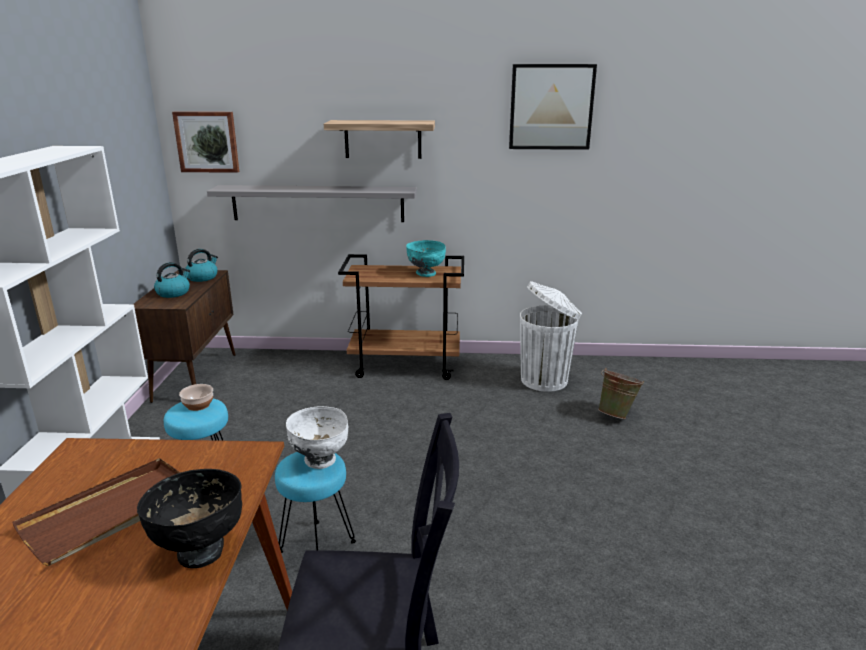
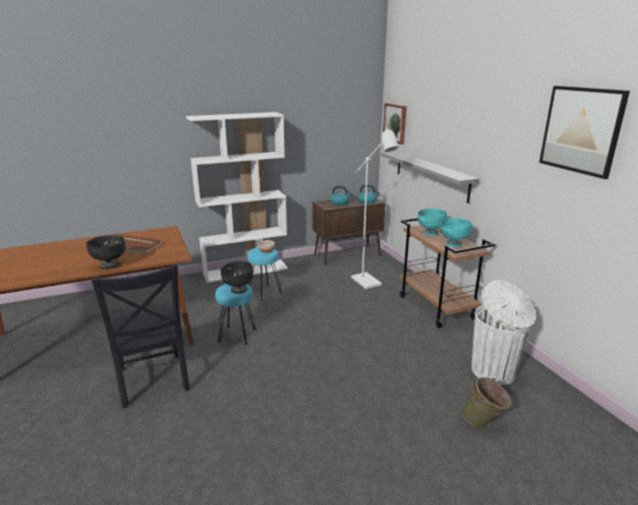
camera: 65 degrees right, 0 degrees up
white bowl [286,406,348,469] -> black bowl [220,261,254,294]
shelf [324,120,435,159] -> none
none -> white floor lamp [351,128,399,289]
none -> turquoise bowl [418,208,447,236]

